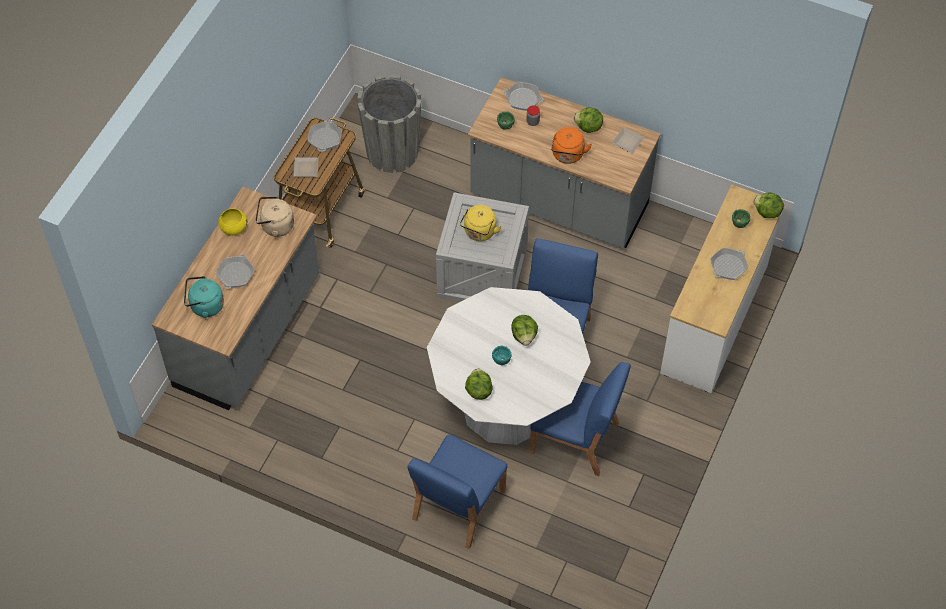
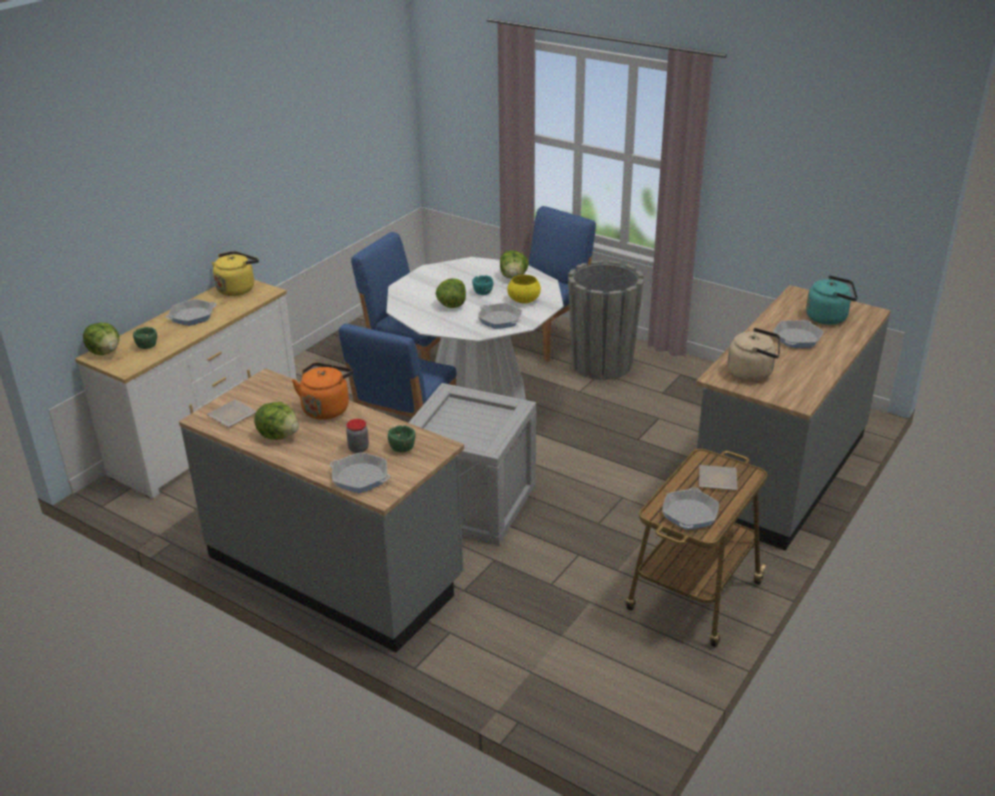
camera: 170 degrees left, 25 degrees down
yellow bowl [218,208,247,235] -> yellow bowl moved to [507,275,541,303]
grey planter [357,74,421,173] -> grey planter moved to [568,260,644,380]
yellow kettle [460,205,502,241] -> yellow kettle moved to [212,251,259,296]
none -> frying pan [478,303,522,329]

